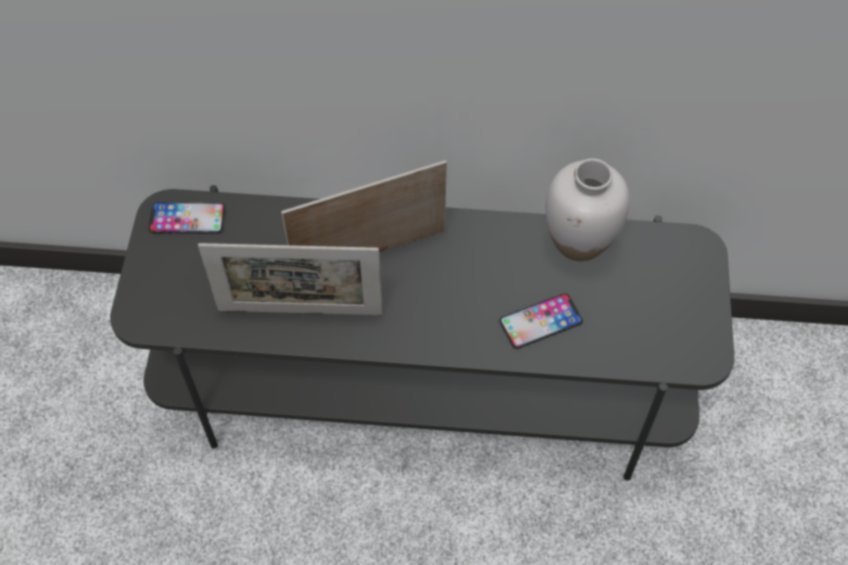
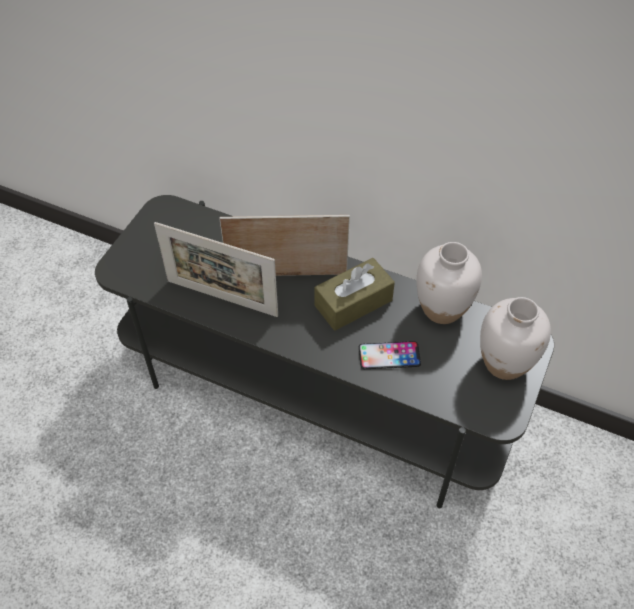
camera: 20 degrees right, 5 degrees down
phone [148,202,225,234] -> none
none -> brown tissue box [314,258,395,331]
none -> white vase [480,297,551,380]

